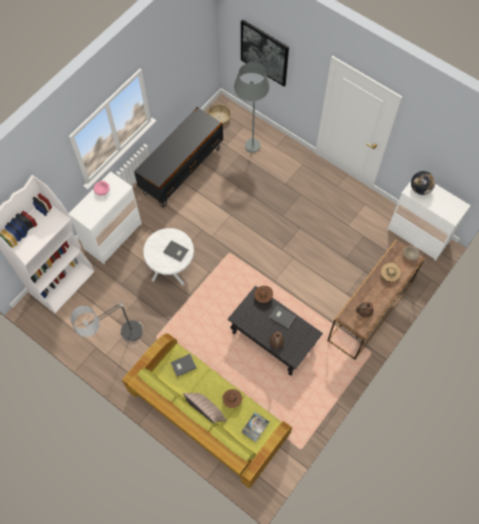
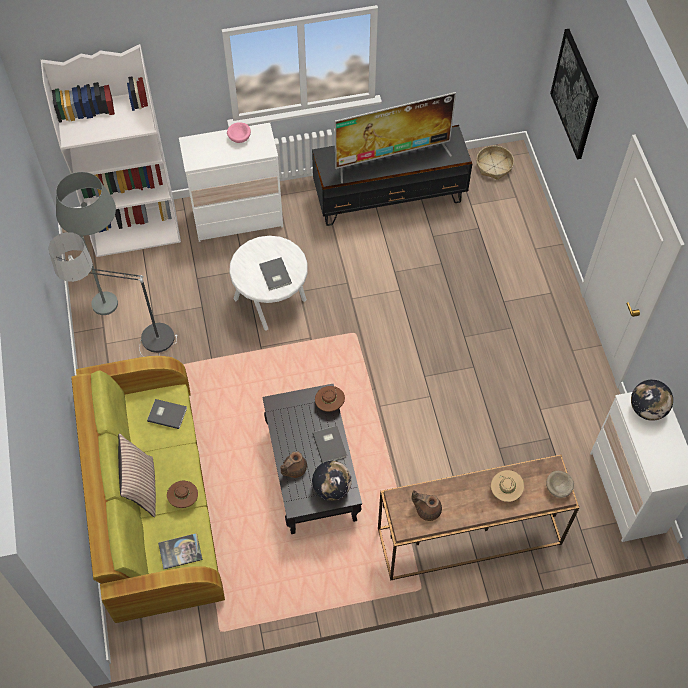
camera: 40 degrees right, 5 degrees down
grey floor lamp [234,63,269,153] -> grey floor lamp moved to [56,172,118,315]
none -> globe [312,461,352,501]
none -> television [335,92,456,183]

